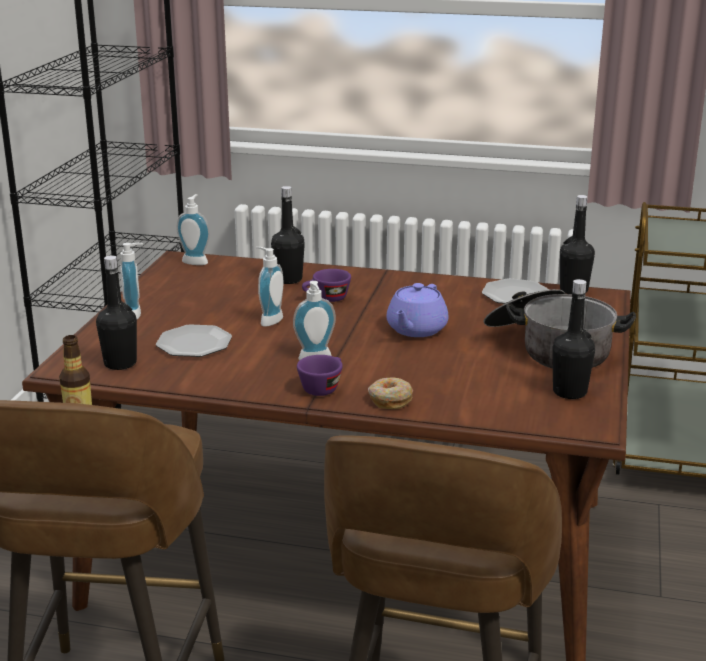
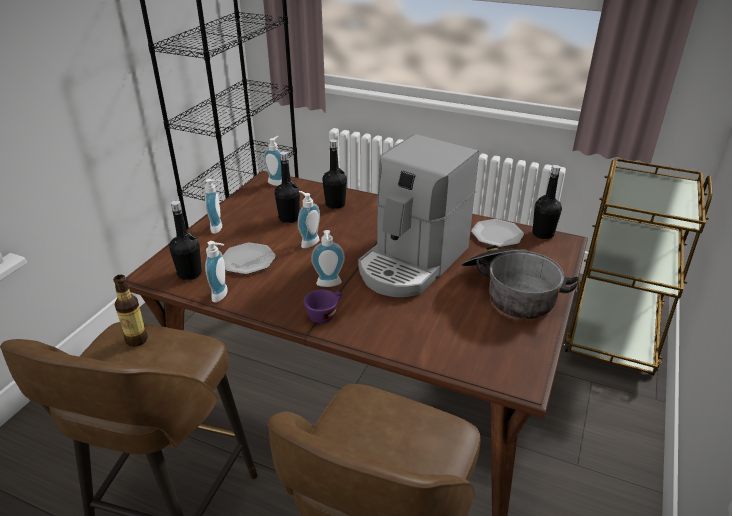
camera: 10 degrees right, 10 degrees up
purple cup [302,269,351,302] -> none
donut [368,378,413,409] -> none
purple teapot [387,283,449,337] -> coffee machine [358,134,479,297]
black bottle [553,279,595,399] -> black bottle moved to [275,151,300,223]
none -> soap dispenser [205,241,228,303]

